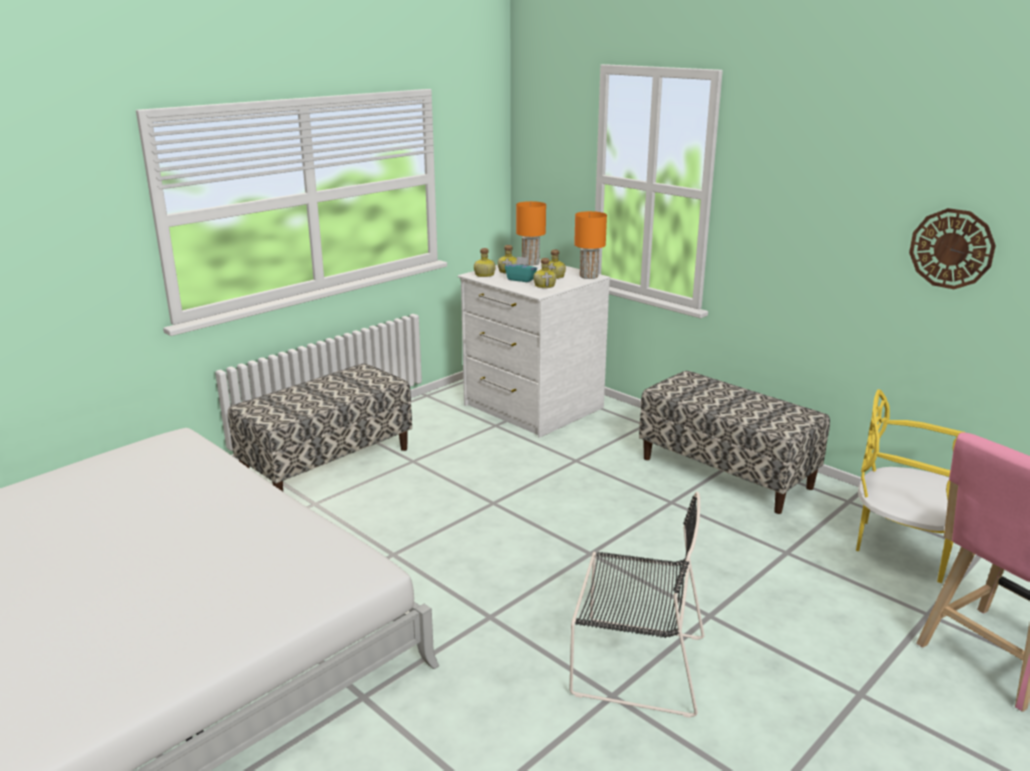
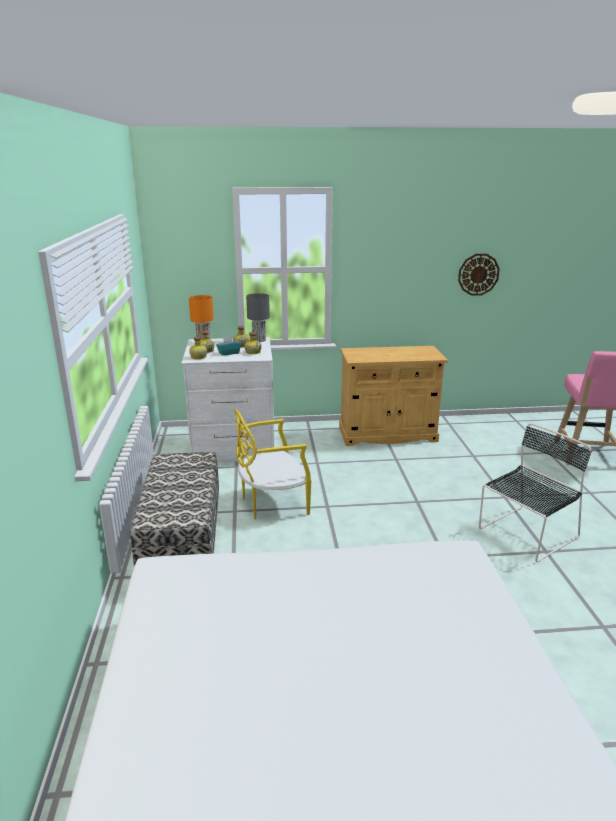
camera: 50 degrees left, 0 degrees up
orange table lamp [574,211,607,279] -> grey table lamp [246,293,270,342]
bench [639,371,830,514] -> beige cabinet [339,346,448,446]
yellow chair [856,389,966,583] -> yellow chair moved to [234,409,311,519]

